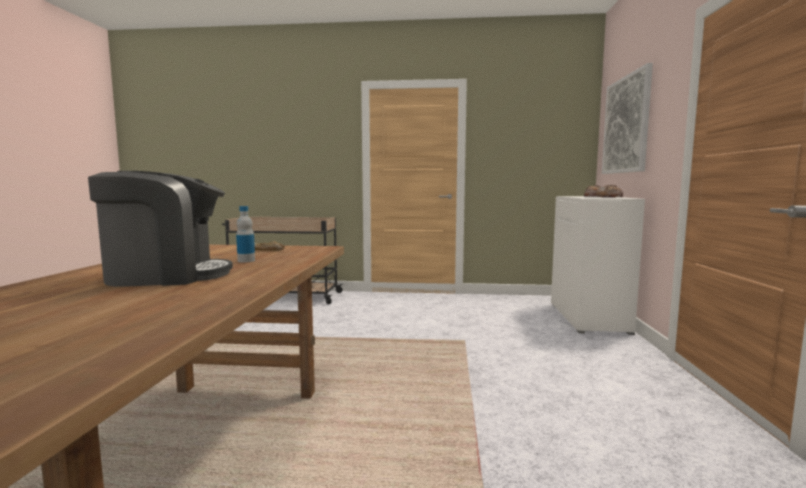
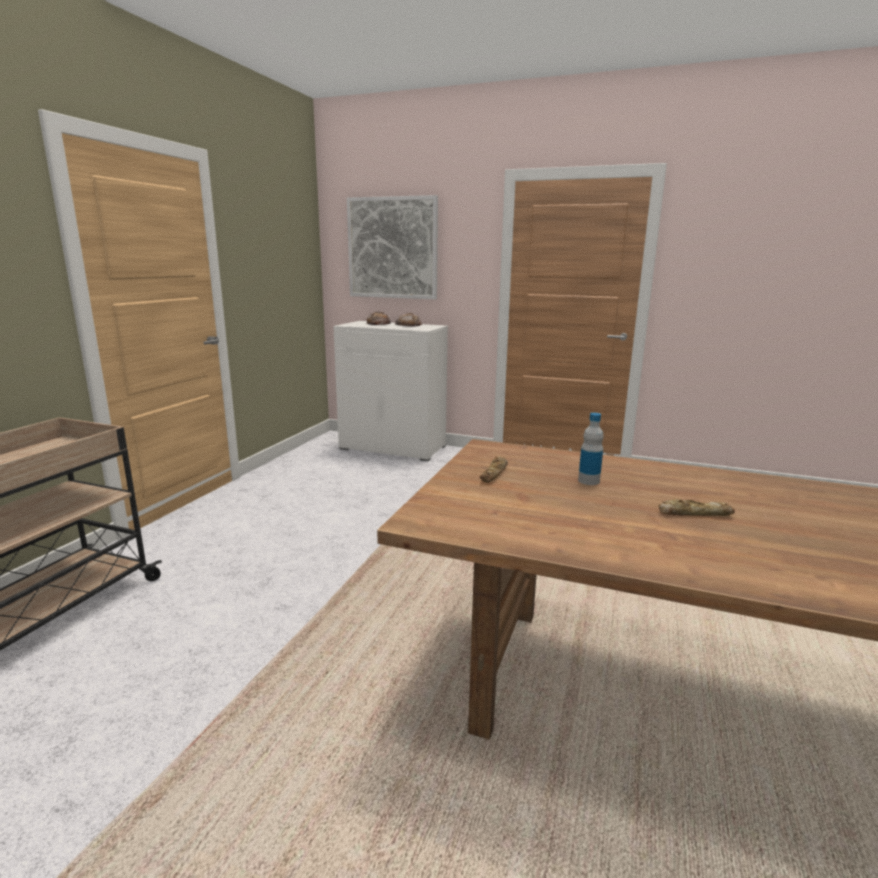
camera: 75 degrees left, 10 degrees up
coffee machine [88,171,233,286] -> bread [658,499,735,516]

